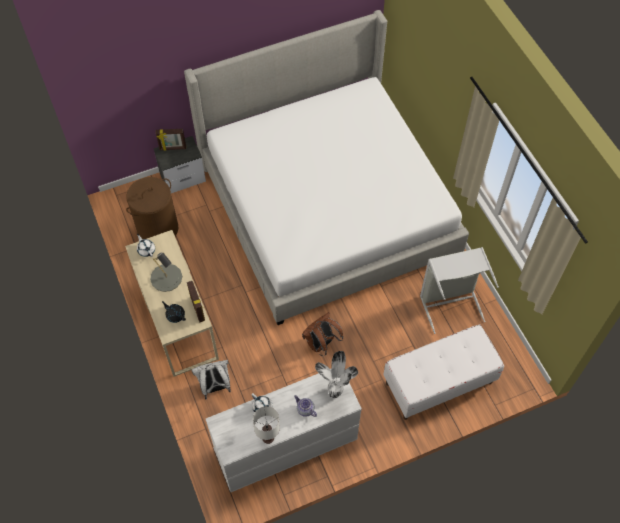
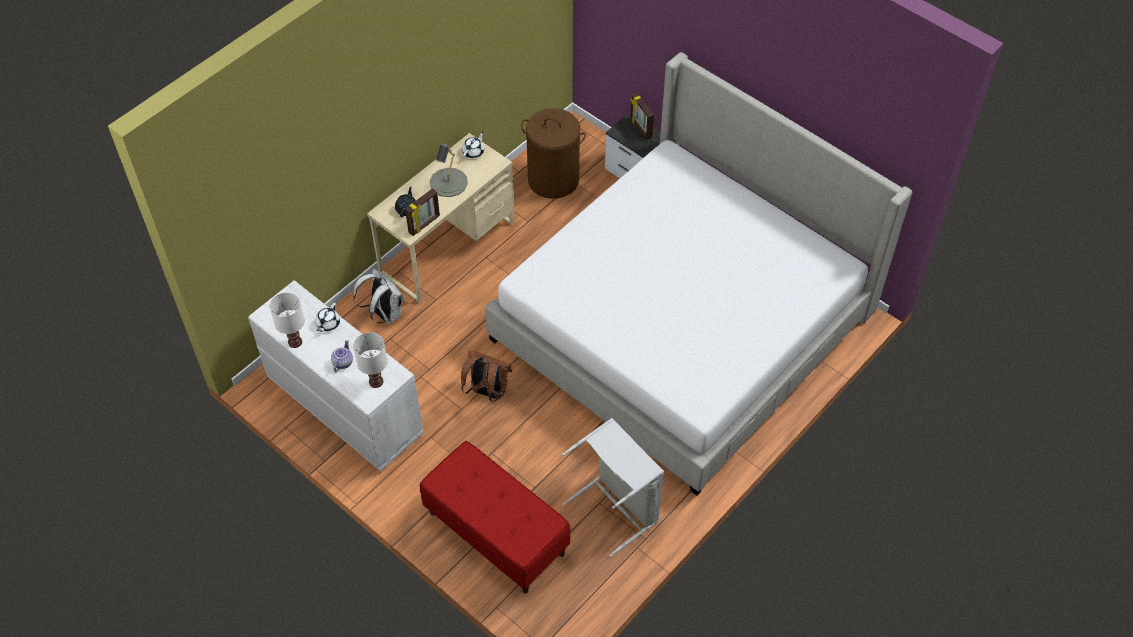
camera: 65 degrees right, 5 degrees down
potted plant [315,351,358,398] -> white table lamp [353,332,387,388]
white bench [384,325,504,420] -> red bench [420,441,571,594]

